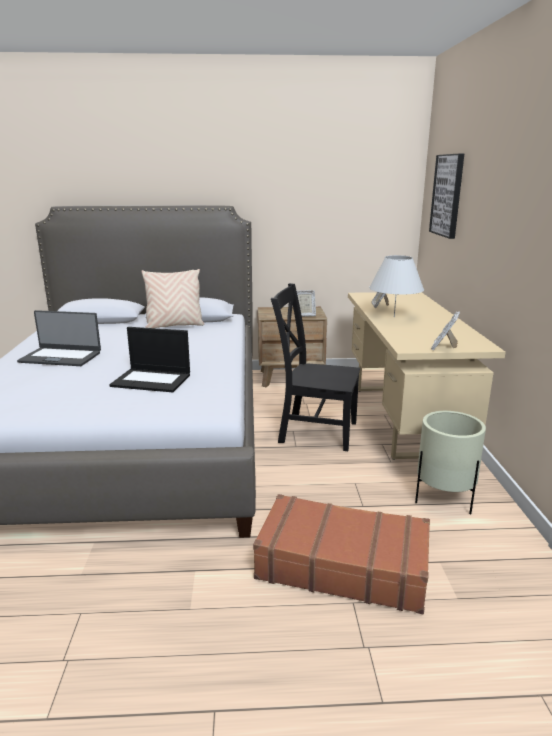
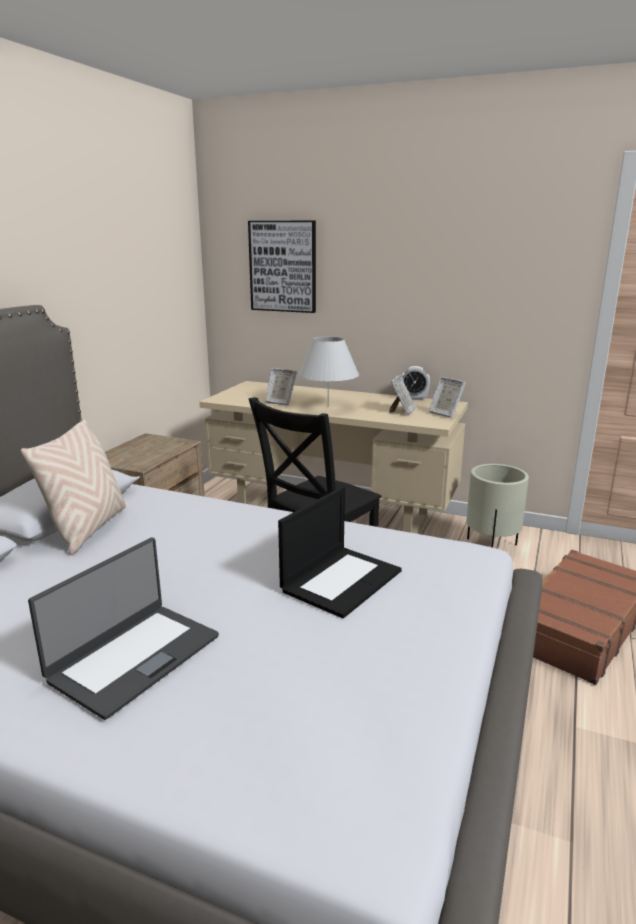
camera: 65 degrees left, 0 degrees up
picture frame [296,290,316,317] -> picture frame moved to [390,375,416,415]
none -> alarm clock [402,366,430,400]

